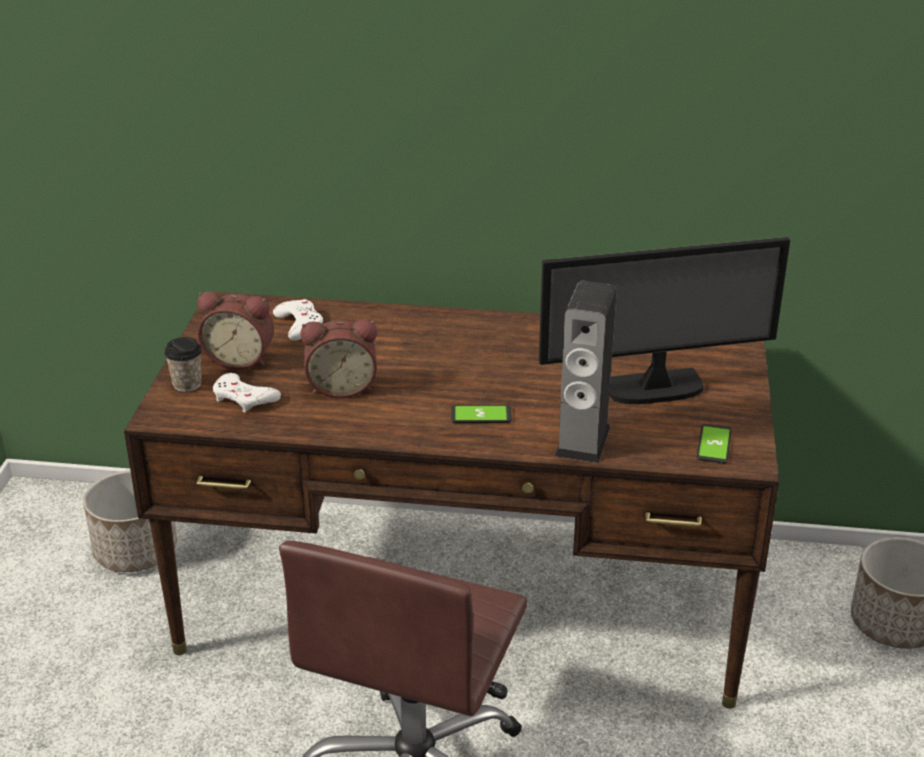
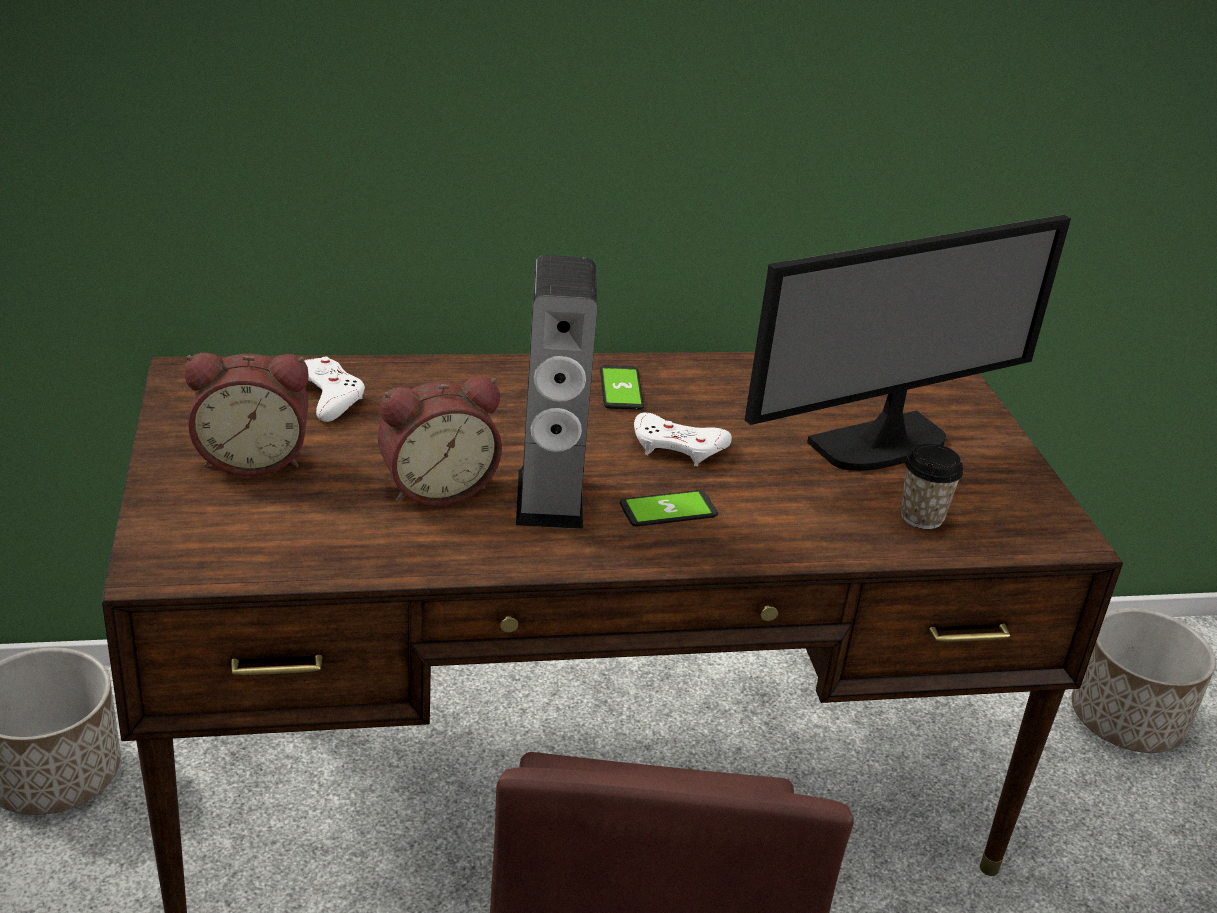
camera: 20 degrees left, 0 degrees up
cup [164,337,202,392] -> cup moved to [901,444,963,529]
white game controller [213,373,281,412] -> white game controller moved to [634,413,732,466]
speaker [555,281,617,463] -> speaker moved to [516,255,598,529]
phone [697,424,732,464] -> phone moved to [600,365,644,410]

